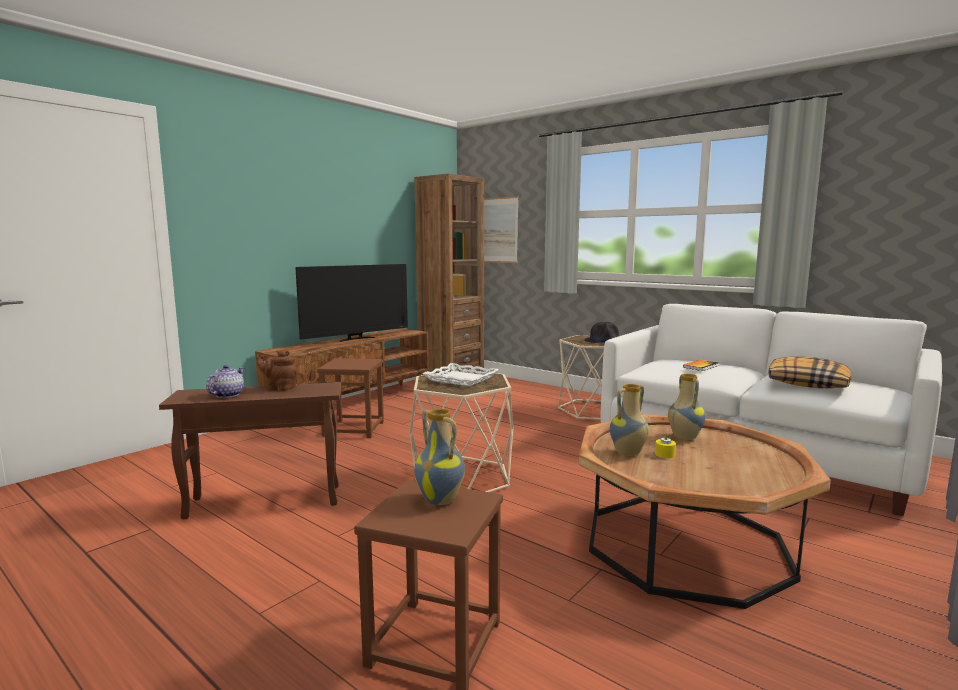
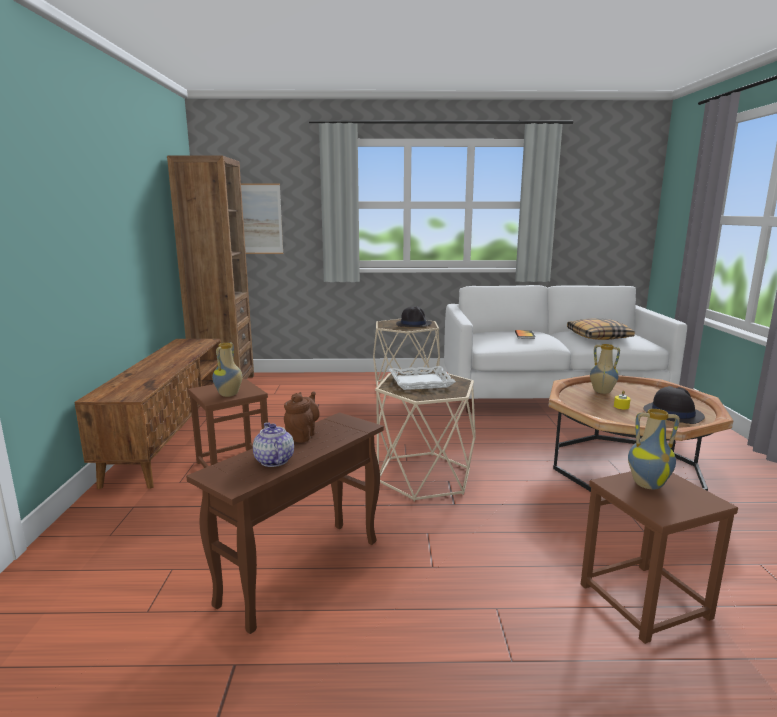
camera: 40 degrees left, 5 degrees up
brown teapot [257,350,297,391] -> brown teapot turned 135 degrees clockwise [284,391,320,443]
television [295,264,408,342] -> none
vase [610,384,649,456] -> vase moved to [212,342,242,397]
none -> black hat [644,386,705,424]

